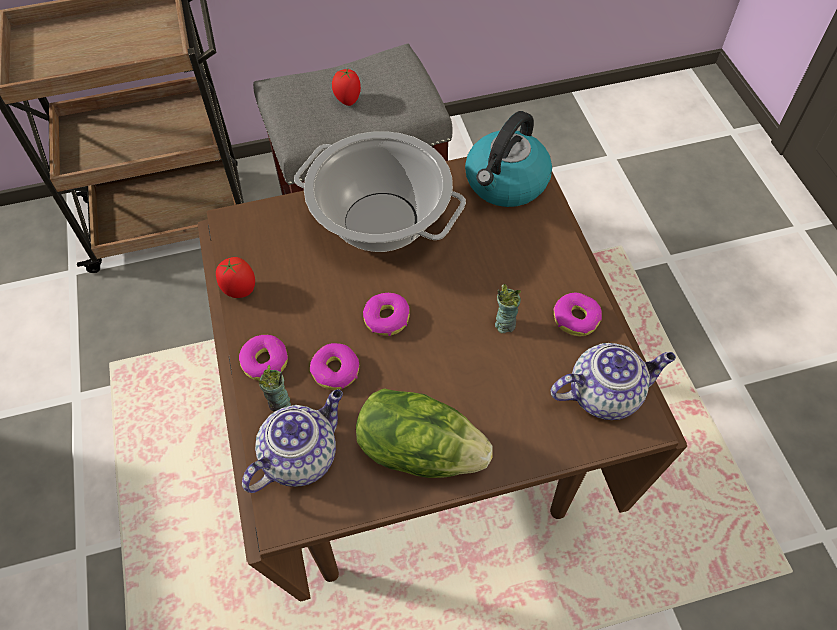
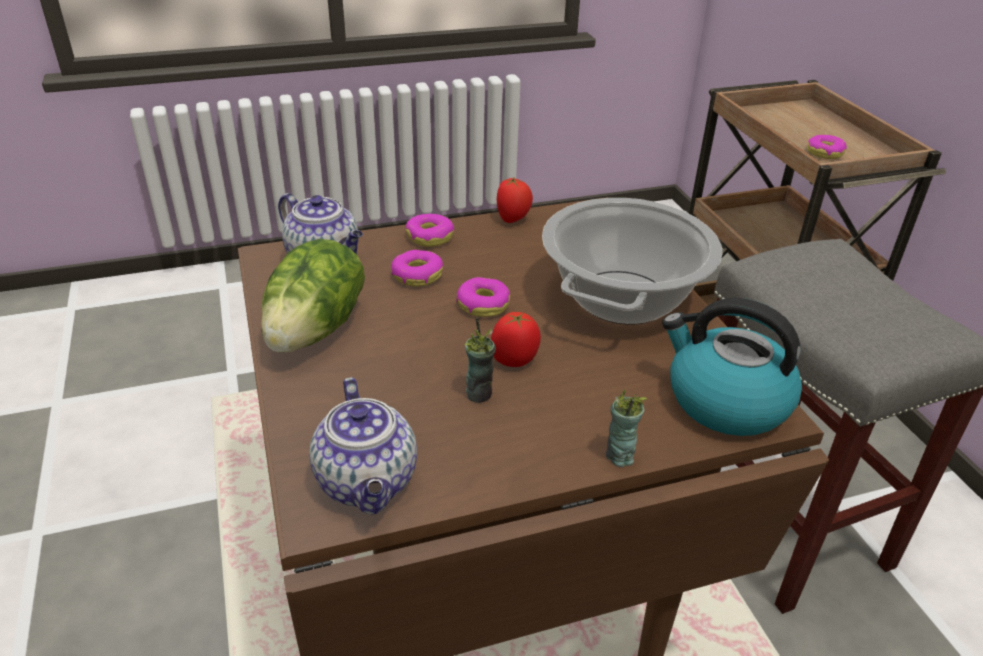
camera: 85 degrees right, 20 degrees down
cup [257,365,291,412] -> cup moved to [606,389,647,467]
tomato [332,69,361,106] -> tomato moved to [491,312,541,367]
donut [553,293,602,336] -> donut moved to [807,135,847,159]

